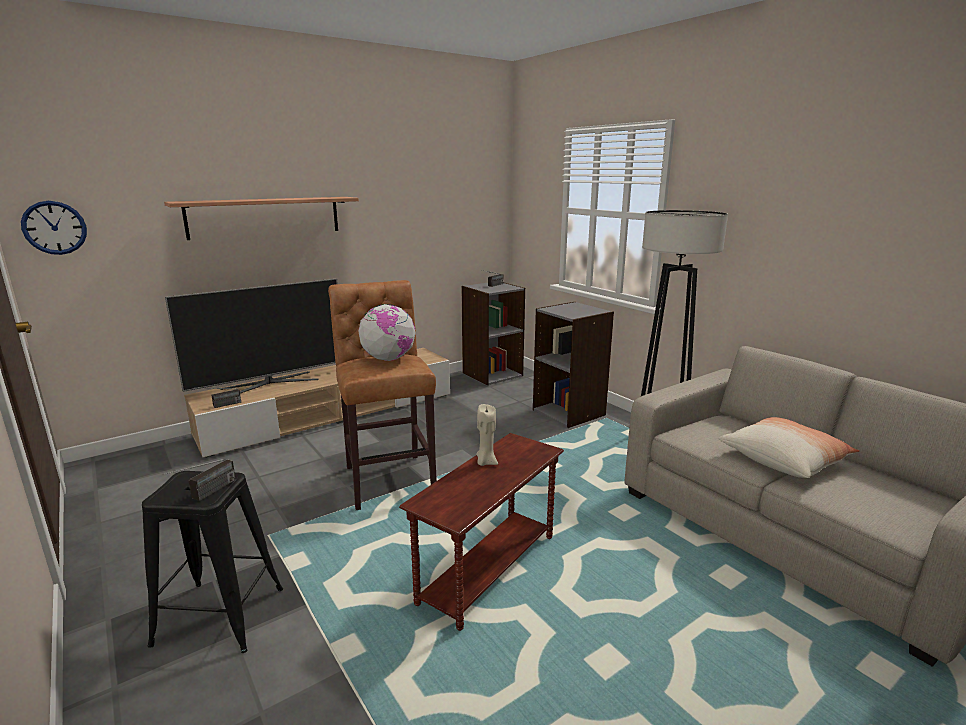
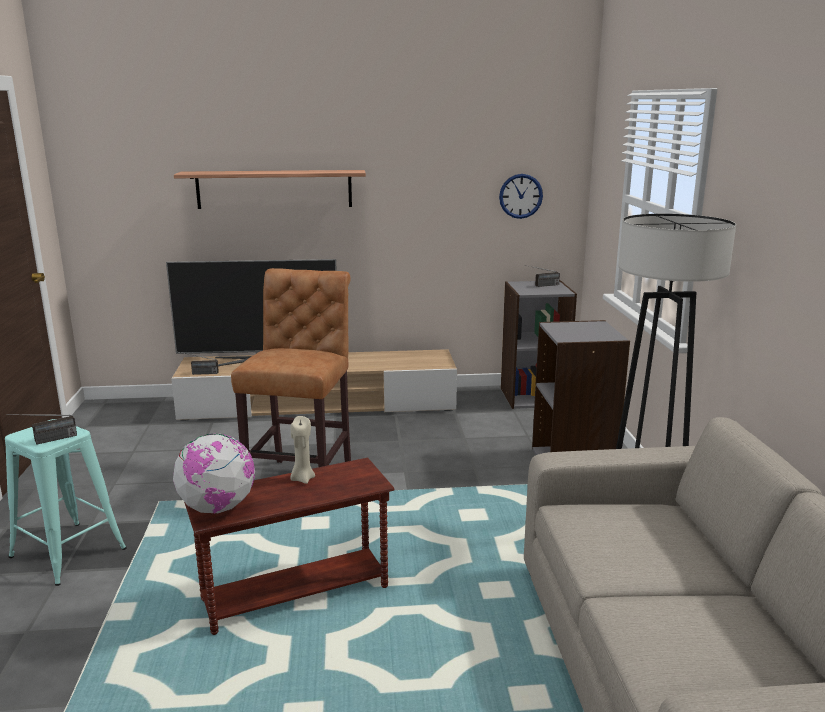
camera: 30 degrees right, 0 degrees up
wall clock [21,201,87,255] -> wall clock moved to [499,174,543,219]
black stool [142,471,283,653] -> turquoise stool [5,419,127,586]
globe [358,304,416,361] -> globe moved to [173,434,255,513]
pillow [718,417,860,478] -> none

